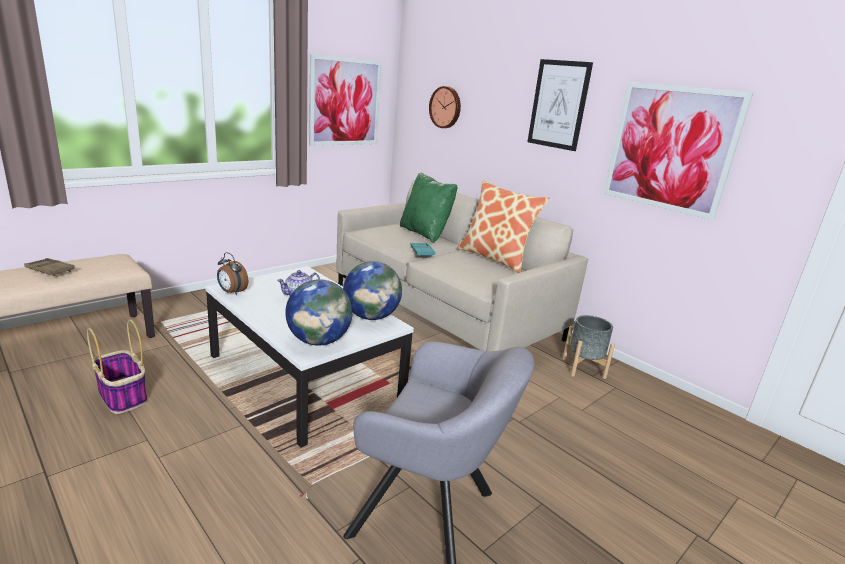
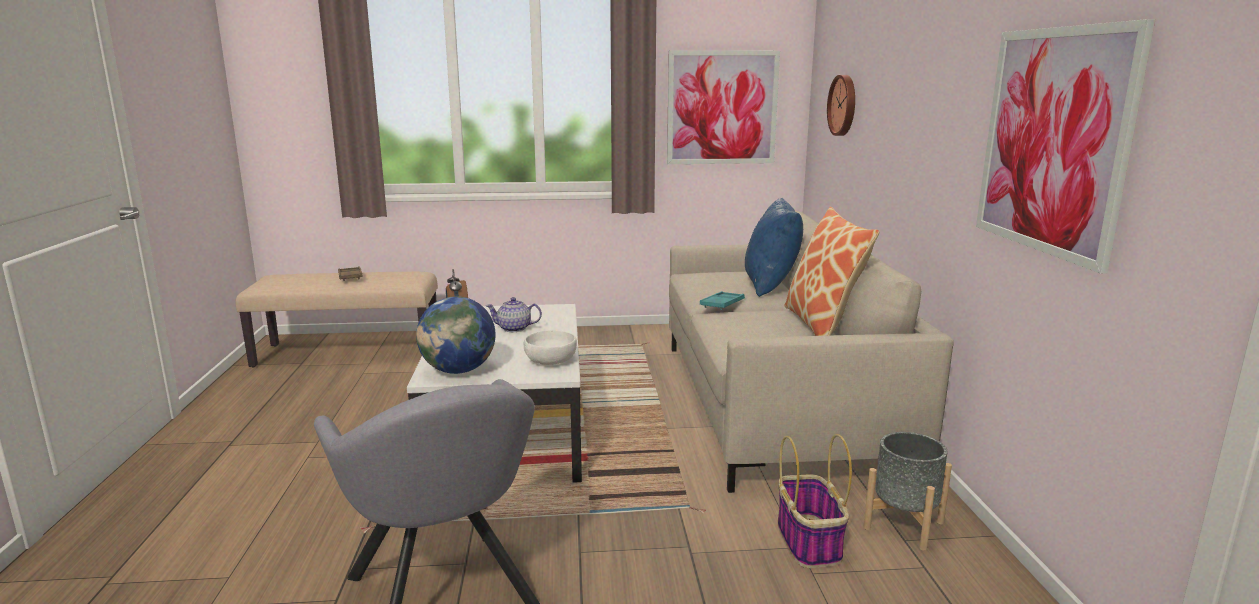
camera: 40 degrees right, 5 degrees down
basket [87,319,147,414] -> basket moved to [778,434,852,568]
globe [343,261,402,320] -> white bowl [524,330,577,365]
green pillow [400,172,457,243] -> blue pillow [745,198,803,297]
picture [528,59,593,151] -> none

